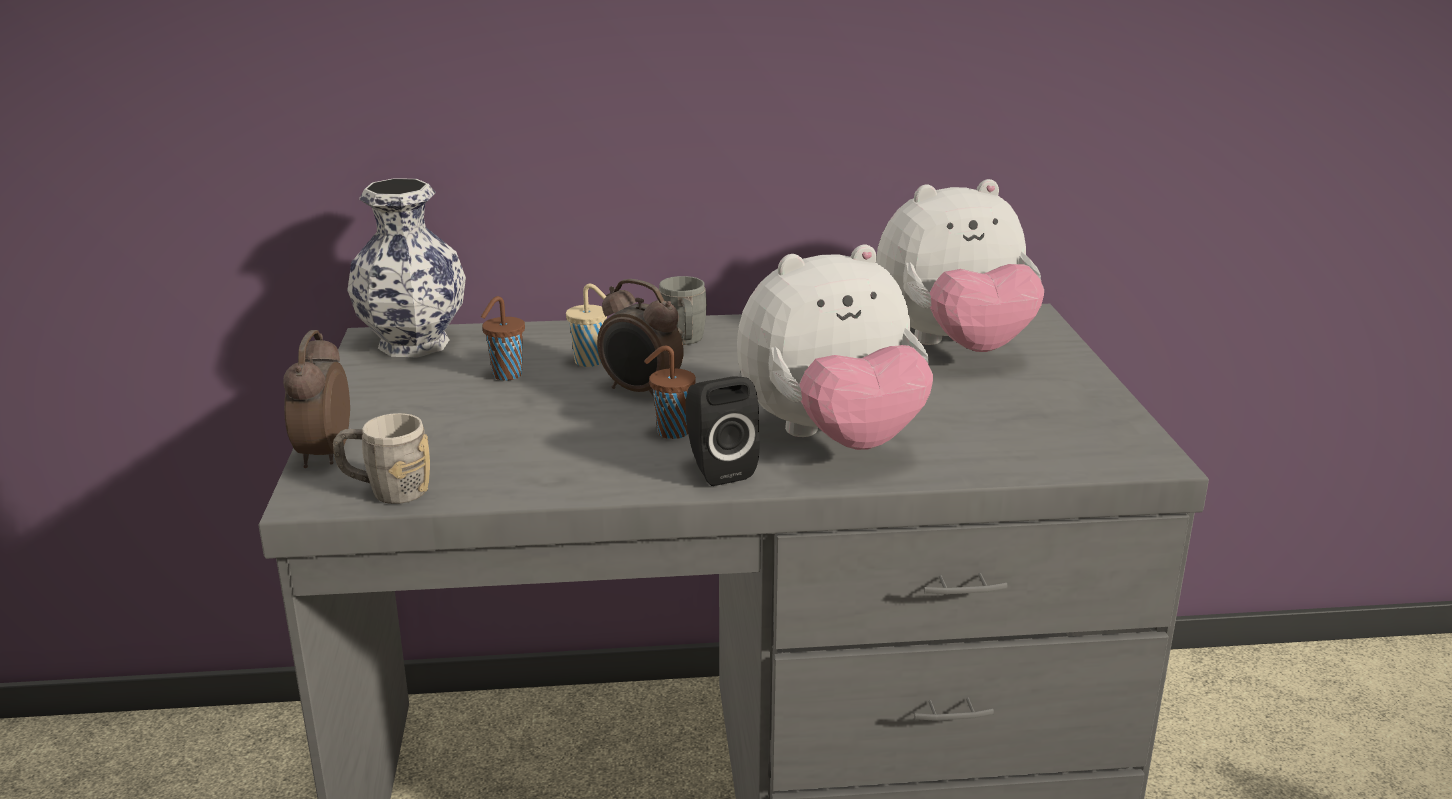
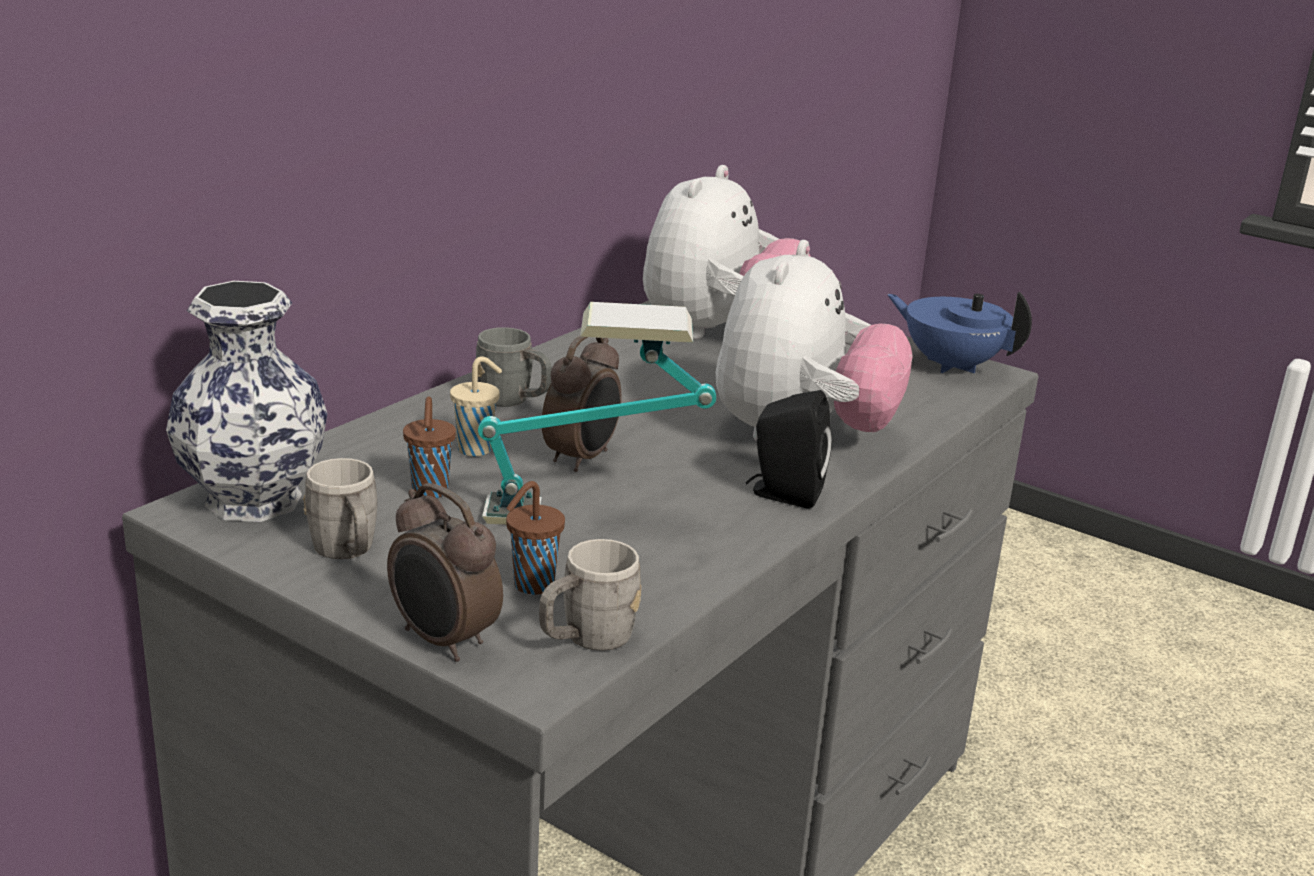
camera: 50 degrees left, 0 degrees up
alarm clock [597,279,684,397] -> alarm clock turned 45 degrees counterclockwise [542,335,622,472]
brown cup [644,346,696,439] -> brown cup moved to [506,481,565,595]
none -> grey mug [303,458,377,559]
none -> table lamp [478,302,716,525]
none -> blue teapot [887,292,1032,373]

